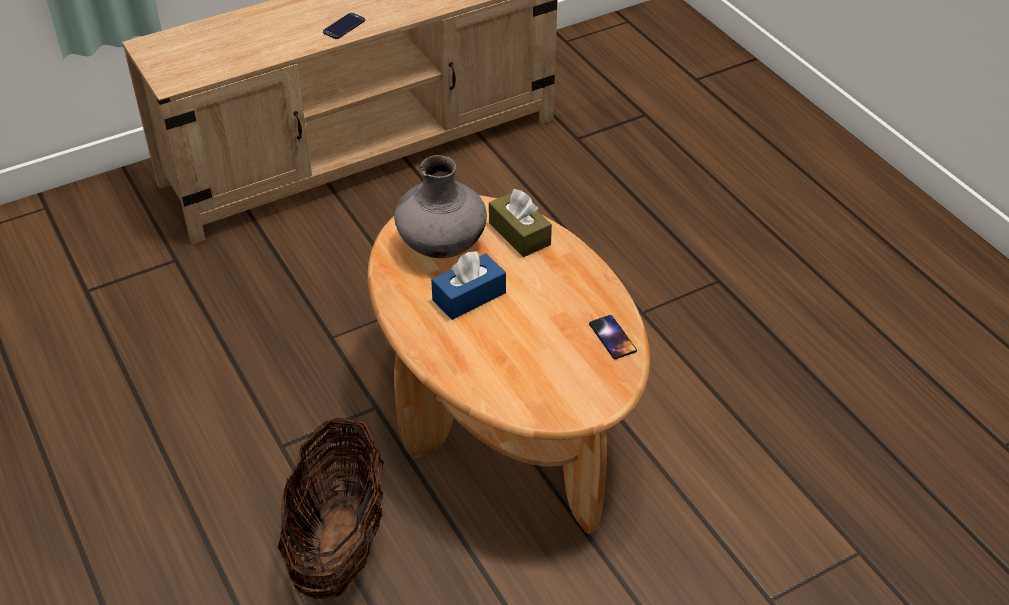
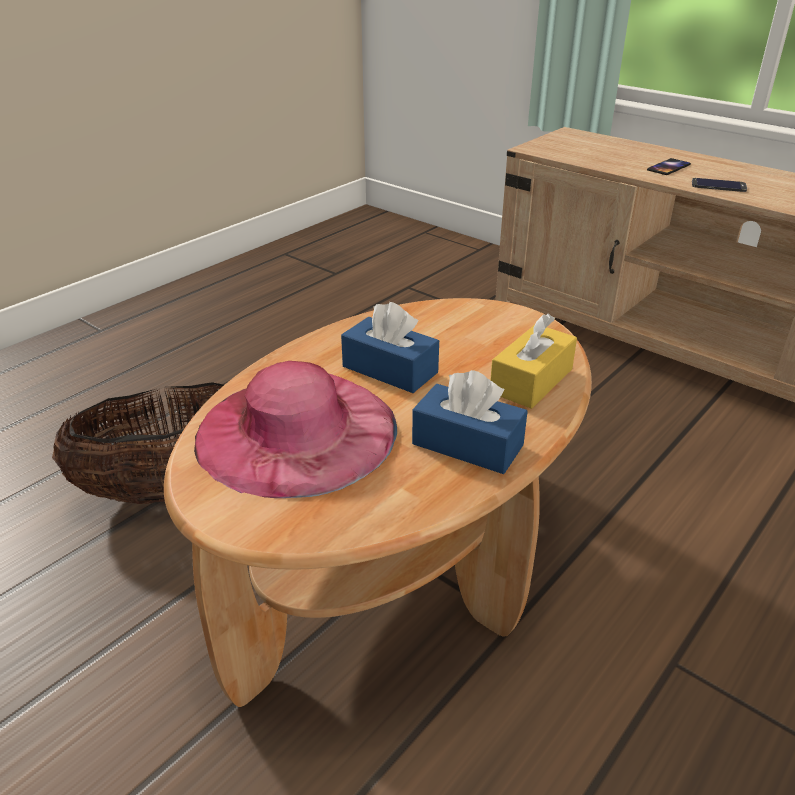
camera: 70 degrees right, 10 degrees down
grey vase [394,155,487,258] -> none
brown tissue box [489,189,552,257] -> yellow tissue box [490,314,577,409]
phone [589,315,637,359] -> phone moved to [647,158,691,175]
none -> pink hat [194,361,397,498]
none -> blue tissue box [412,370,528,474]

